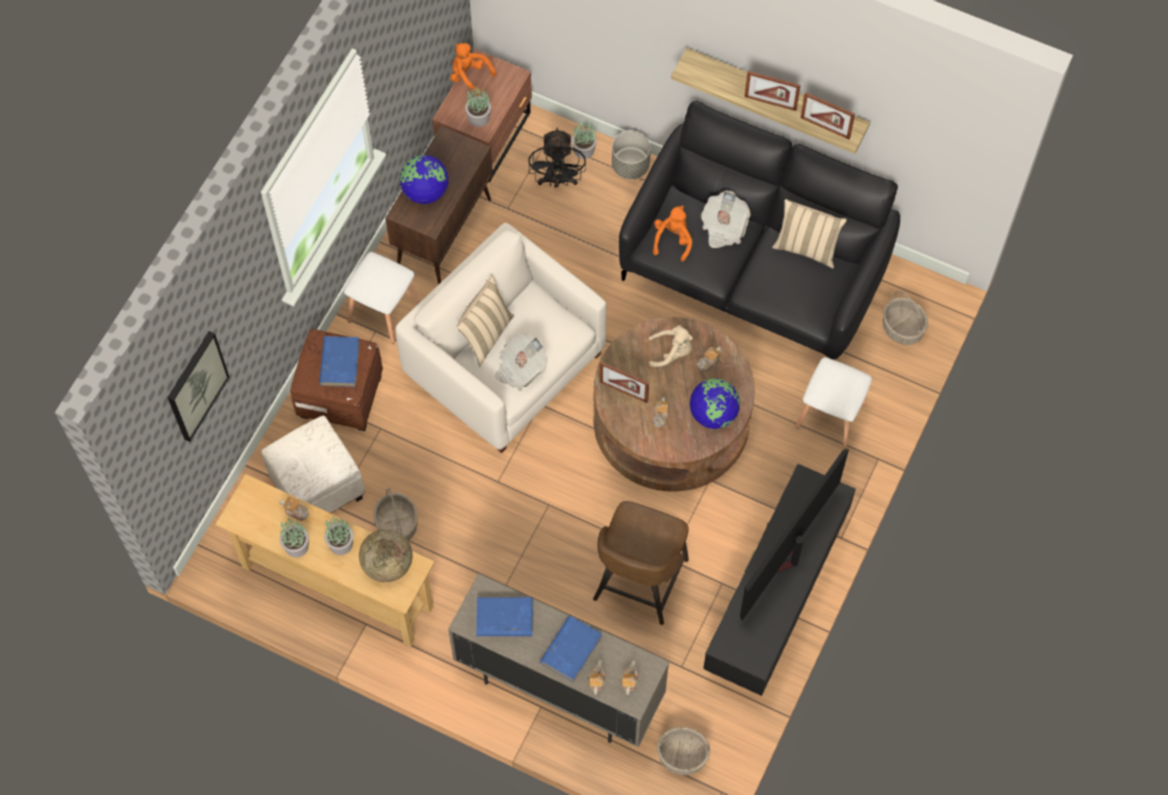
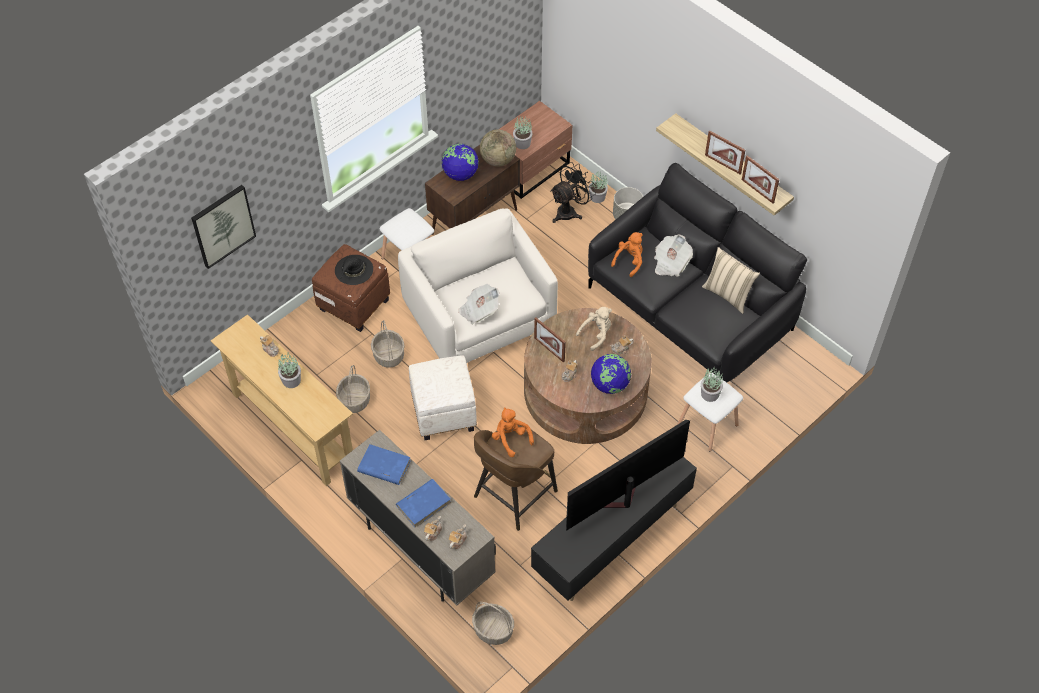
camera: 20 degrees right, 10 degrees down
white ottoman [261,416,365,513] -> white ottoman moved to [409,355,477,440]
potted plant [280,519,309,557] -> potted plant moved to [701,367,723,402]
blue book [319,336,360,387] -> black hat [335,255,373,285]
globe [359,529,413,582] -> globe moved to [480,130,516,167]
orange plush toy [450,43,496,95] -> orange plush toy moved to [492,407,534,457]
beige pillow [457,276,514,366] -> none
black fan [528,128,586,188] -> black fan turned 150 degrees counterclockwise [550,162,596,223]
beige plush toy [648,325,693,367] -> beige plush toy turned 60 degrees counterclockwise [576,307,612,351]
basket [883,291,928,345] -> basket moved to [371,320,405,368]

